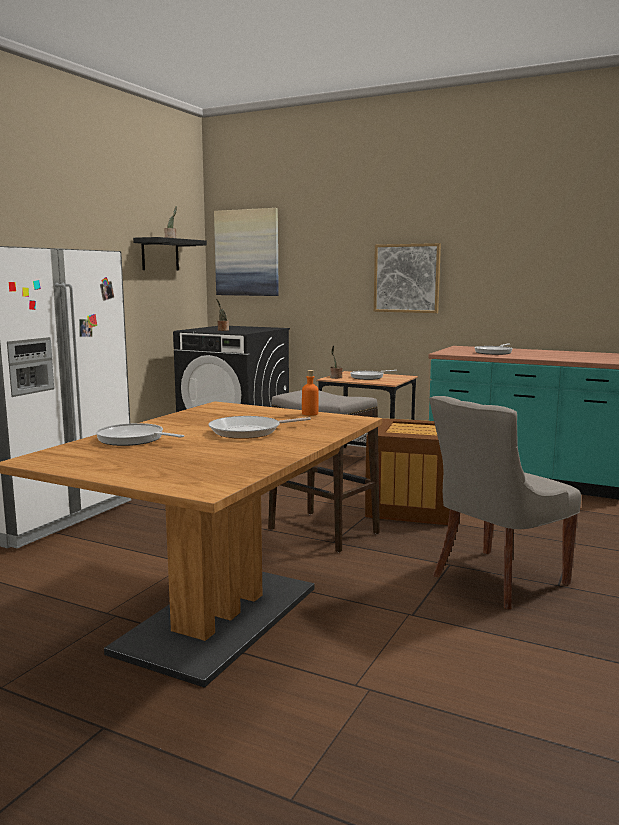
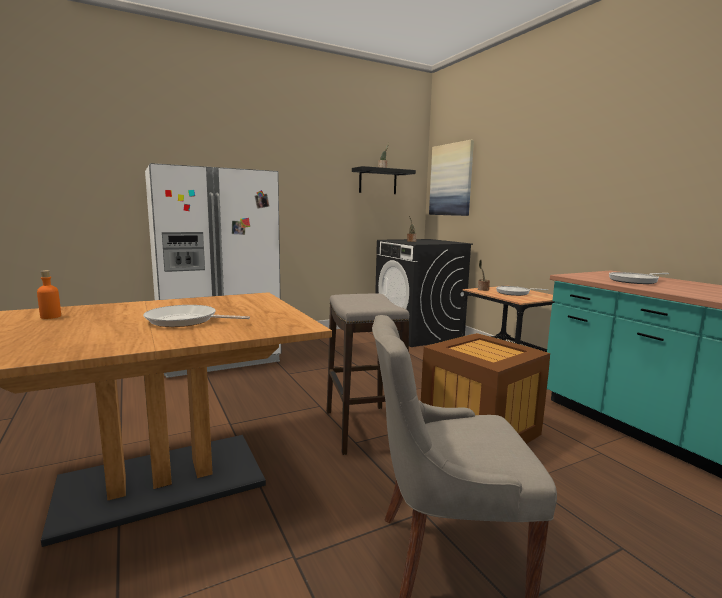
camera: 35 degrees right, 0 degrees up
frying pan [96,423,184,446] -> none
orange bottle [302,370,319,416] -> orange bottle moved to [37,270,61,319]
picture [374,243,441,313] -> none

